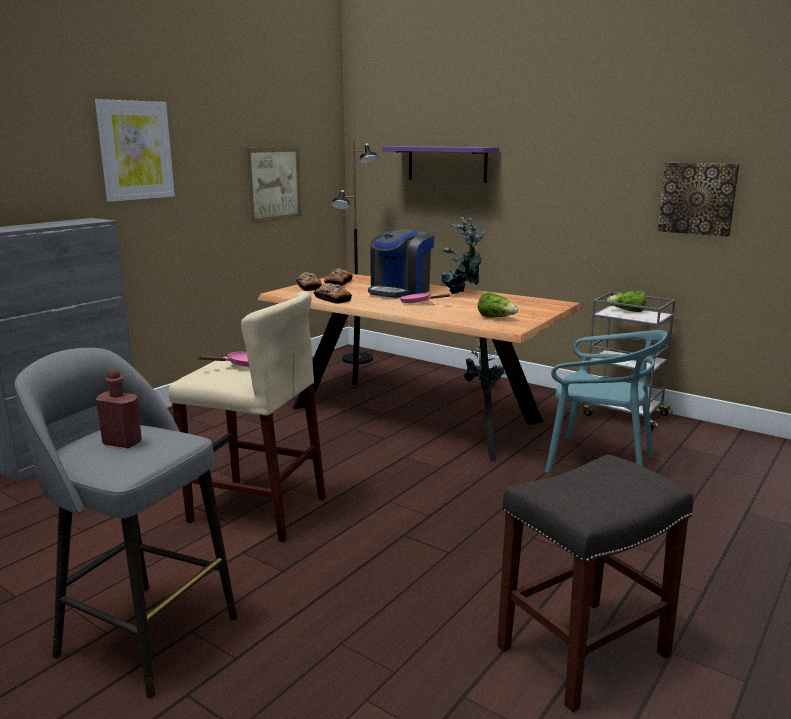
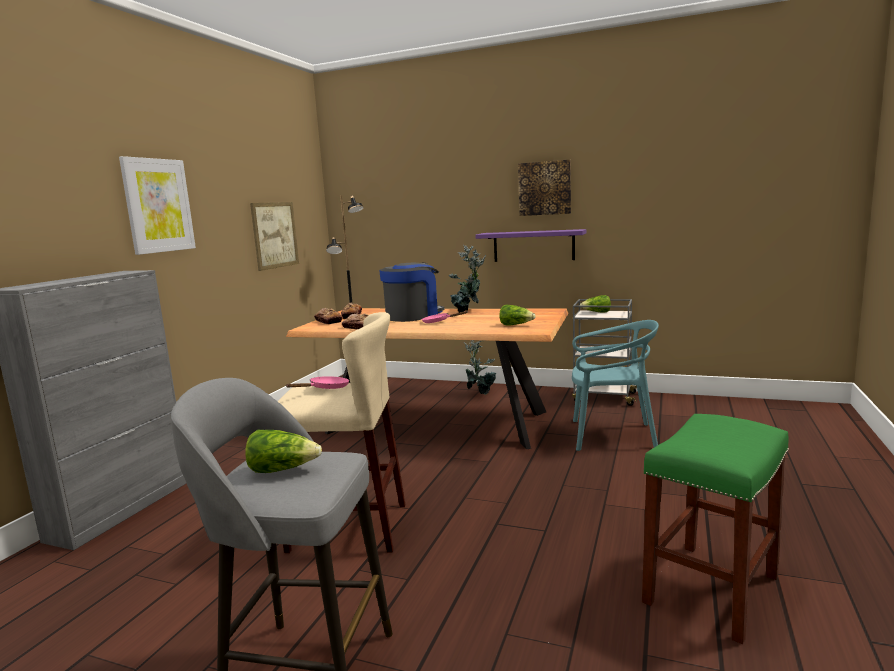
camera: 15 degrees left, 5 degrees down
red bottle [96,370,142,448] -> lettuce [245,430,322,473]
coffee machine [368,229,435,298] -> coffee machine turned 150 degrees counterclockwise [379,262,445,322]
purple shelf [383,146,499,183] -> purple shelf moved to [476,229,586,262]
grey stool [497,454,693,712] -> green stool [642,414,789,644]
picture [658,163,739,237] -> picture moved to [518,160,571,216]

